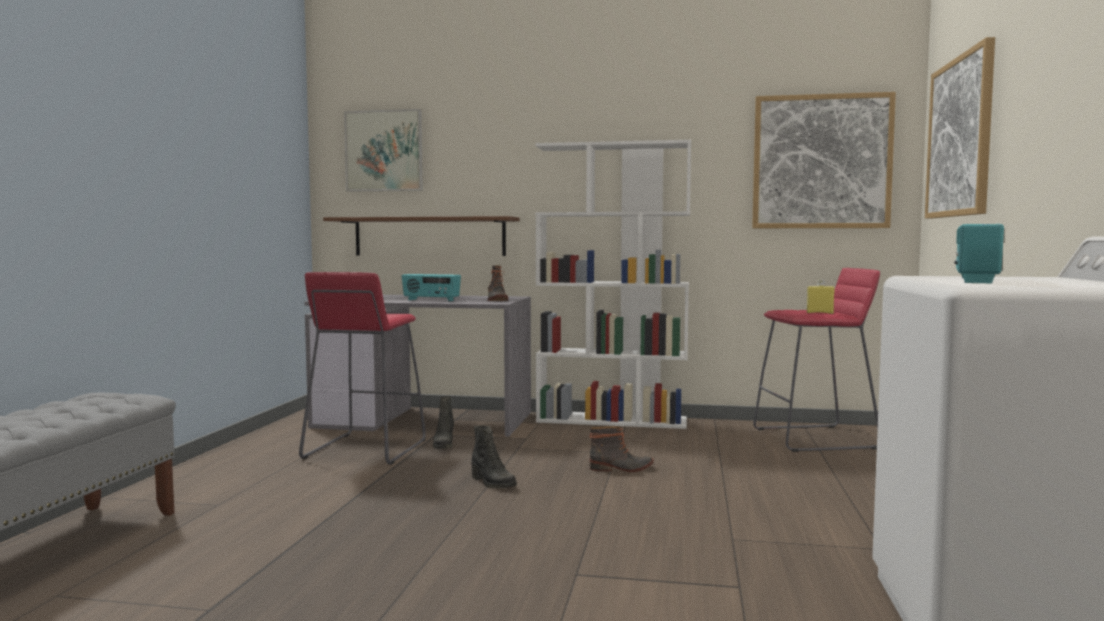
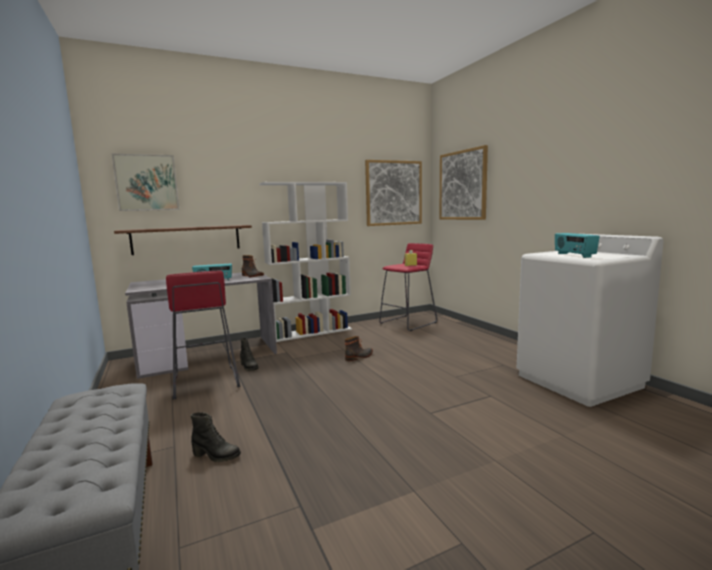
camera: 35 degrees left, 5 degrees up
black boot [471,425,517,489] -> black boot moved to [191,412,241,462]

